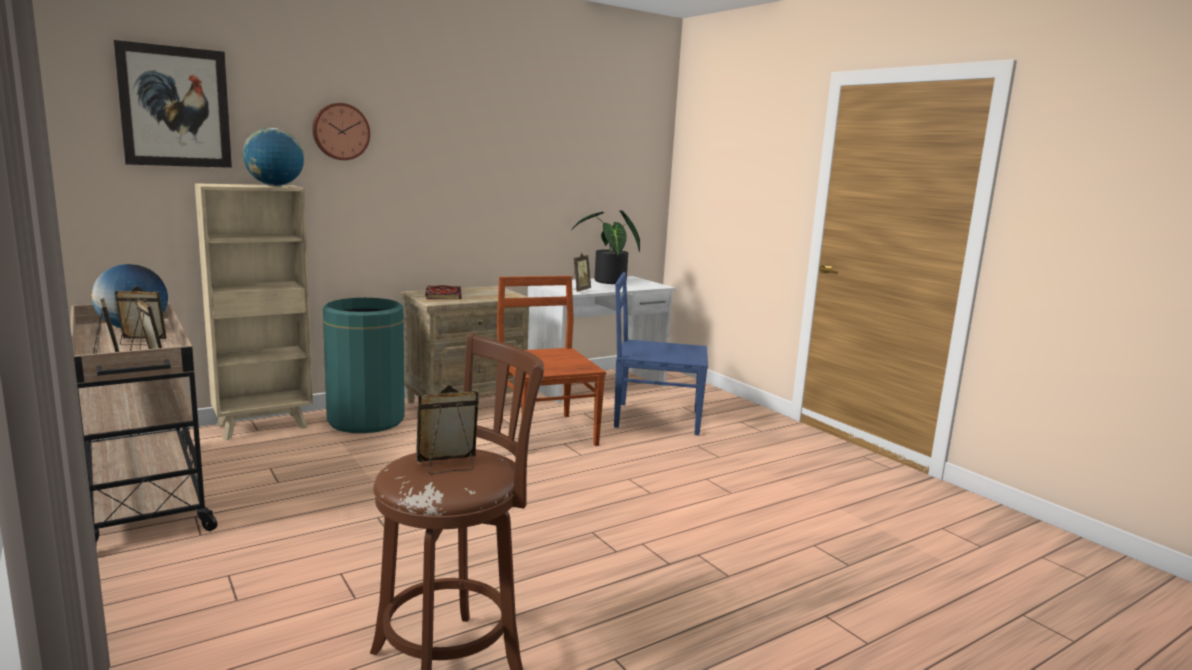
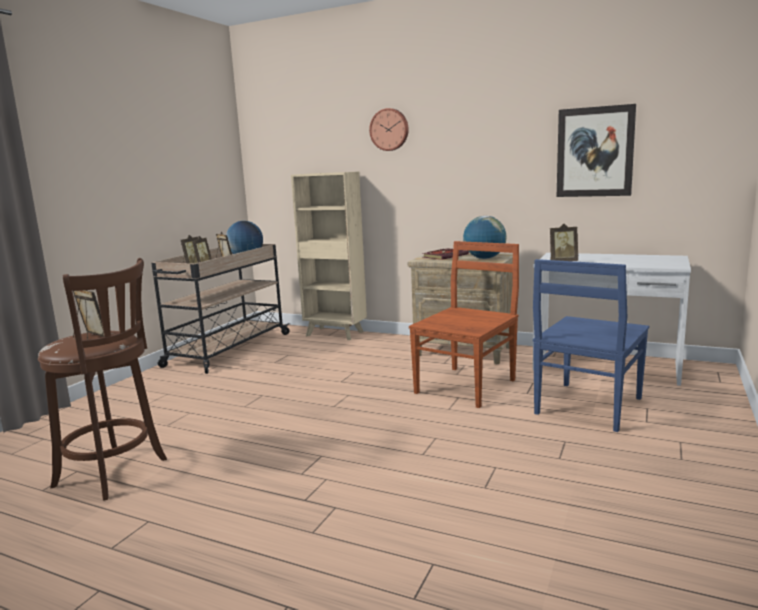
camera: 60 degrees right, 0 degrees up
picture [114,40,232,168] -> picture moved to [557,104,636,197]
globe [243,128,304,186] -> globe moved to [463,216,507,259]
green trash can [323,298,405,433] -> none
potted plant [571,210,640,284] -> none
blue chair [614,272,708,435] -> blue chair turned 120 degrees counterclockwise [533,259,649,432]

